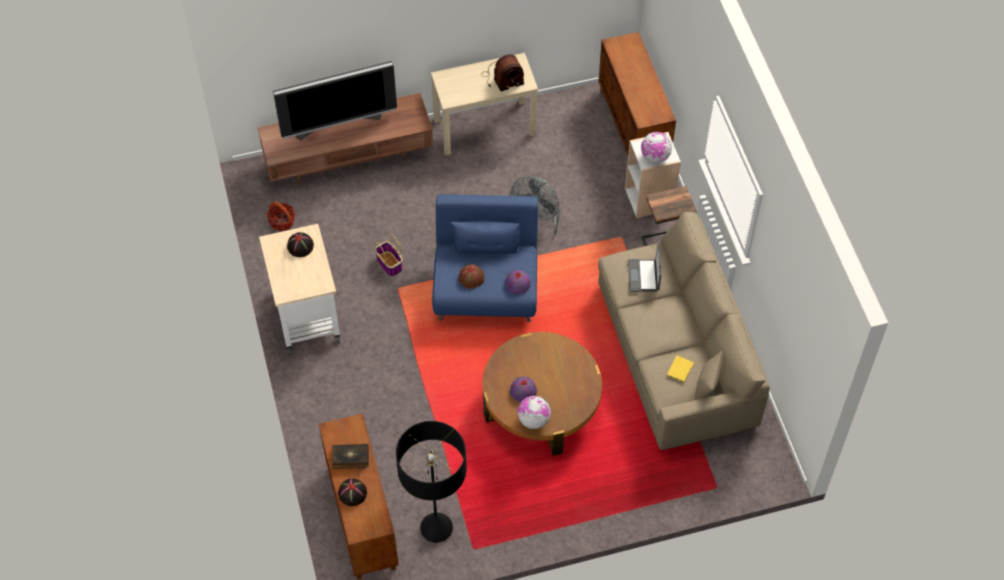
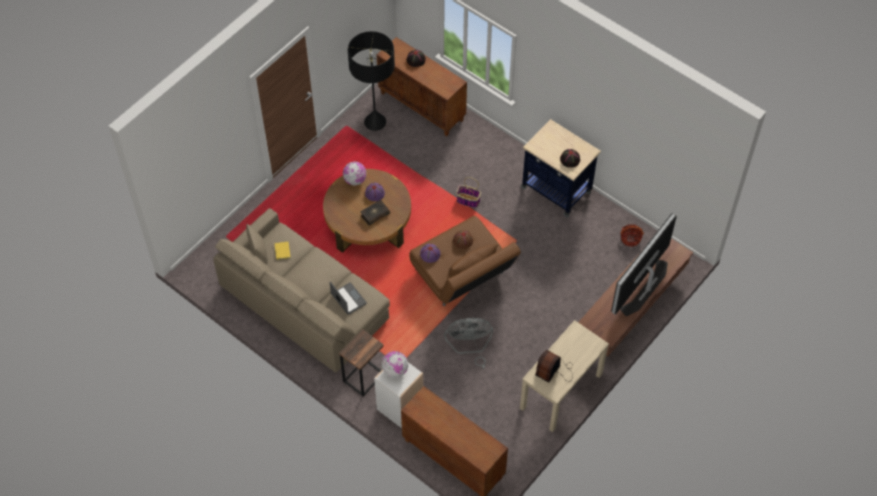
camera: 145 degrees right, 0 degrees up
white cart [259,224,340,355] -> blue cart [521,119,601,217]
book [332,444,369,469] -> book moved to [360,200,390,226]
basket [374,234,403,277] -> basket moved to [456,177,481,208]
blue armchair [432,194,538,322] -> brown armchair [409,216,521,306]

